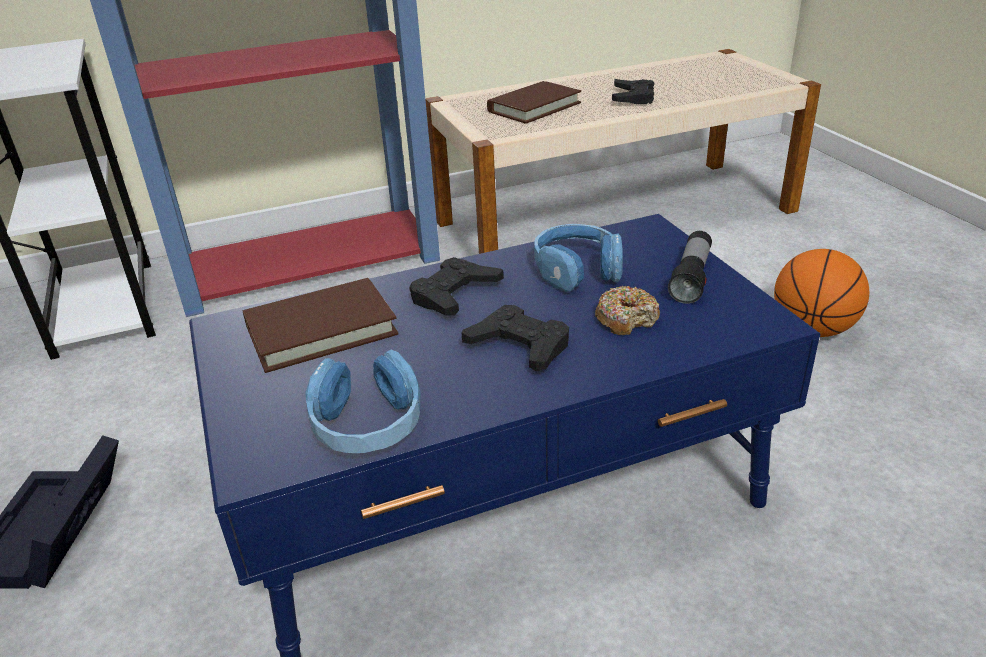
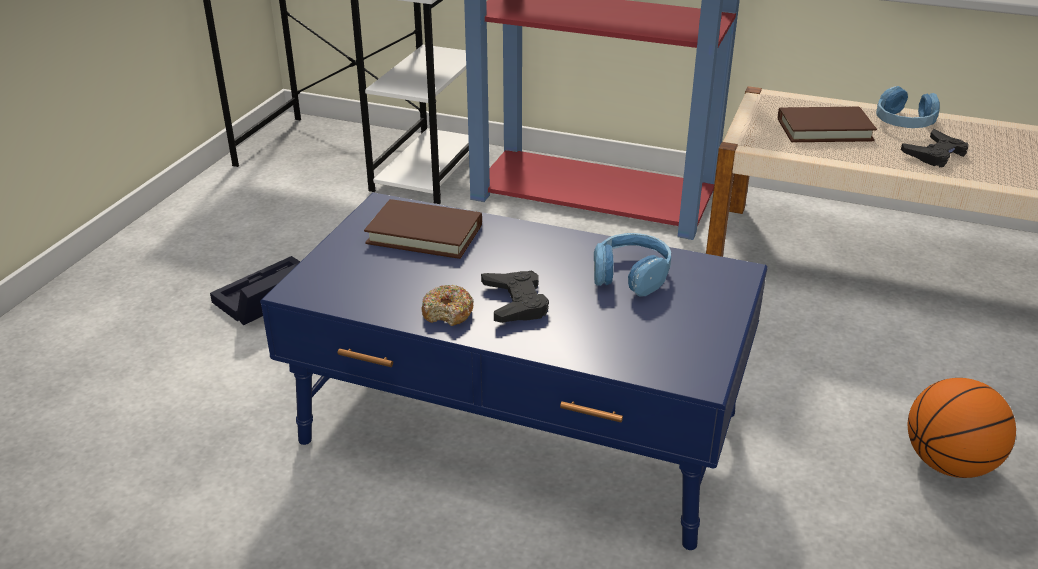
camera: 40 degrees right, 0 degrees up
blue headphones [305,350,421,453] -> blue headphones moved to [876,86,940,128]
black game controller [409,257,504,315] -> none
donut [595,286,660,335] -> donut moved to [422,284,474,326]
flashlight [668,231,712,304] -> none

